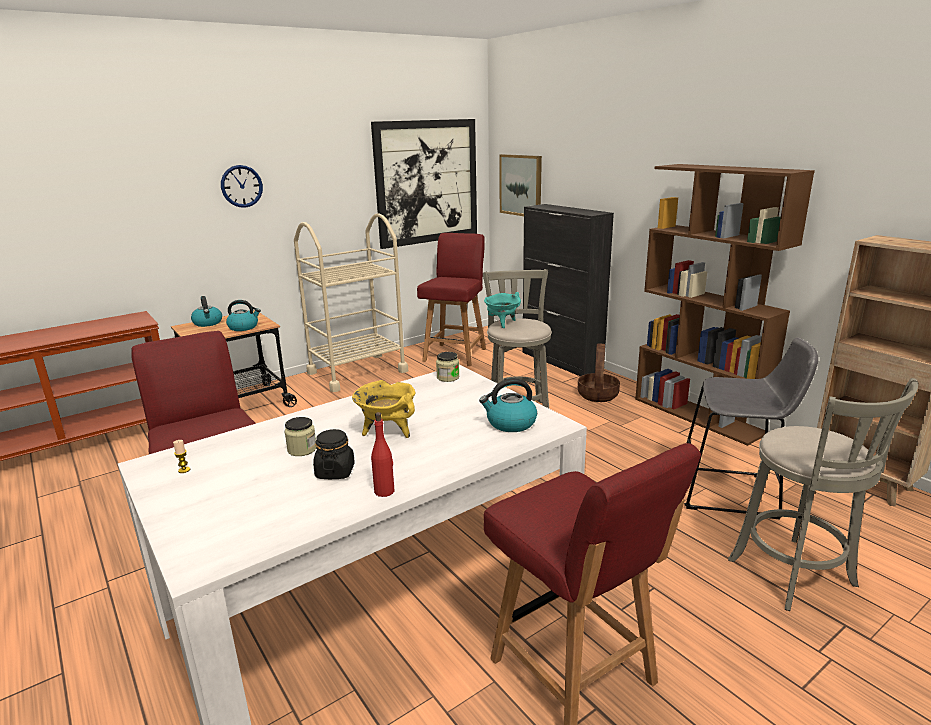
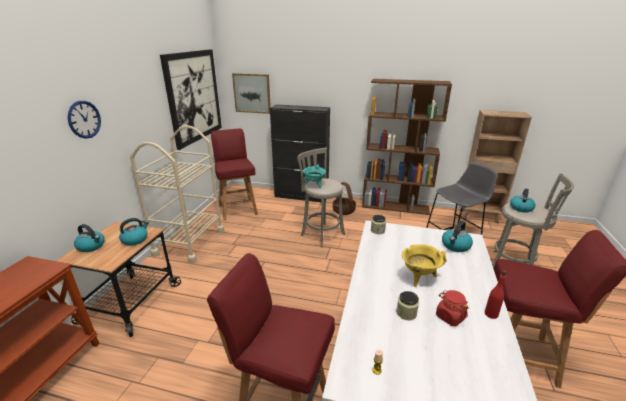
camera: 40 degrees left, 5 degrees up
black jar [313,429,355,479] -> red jar [436,290,469,326]
none -> kettle [510,188,536,212]

